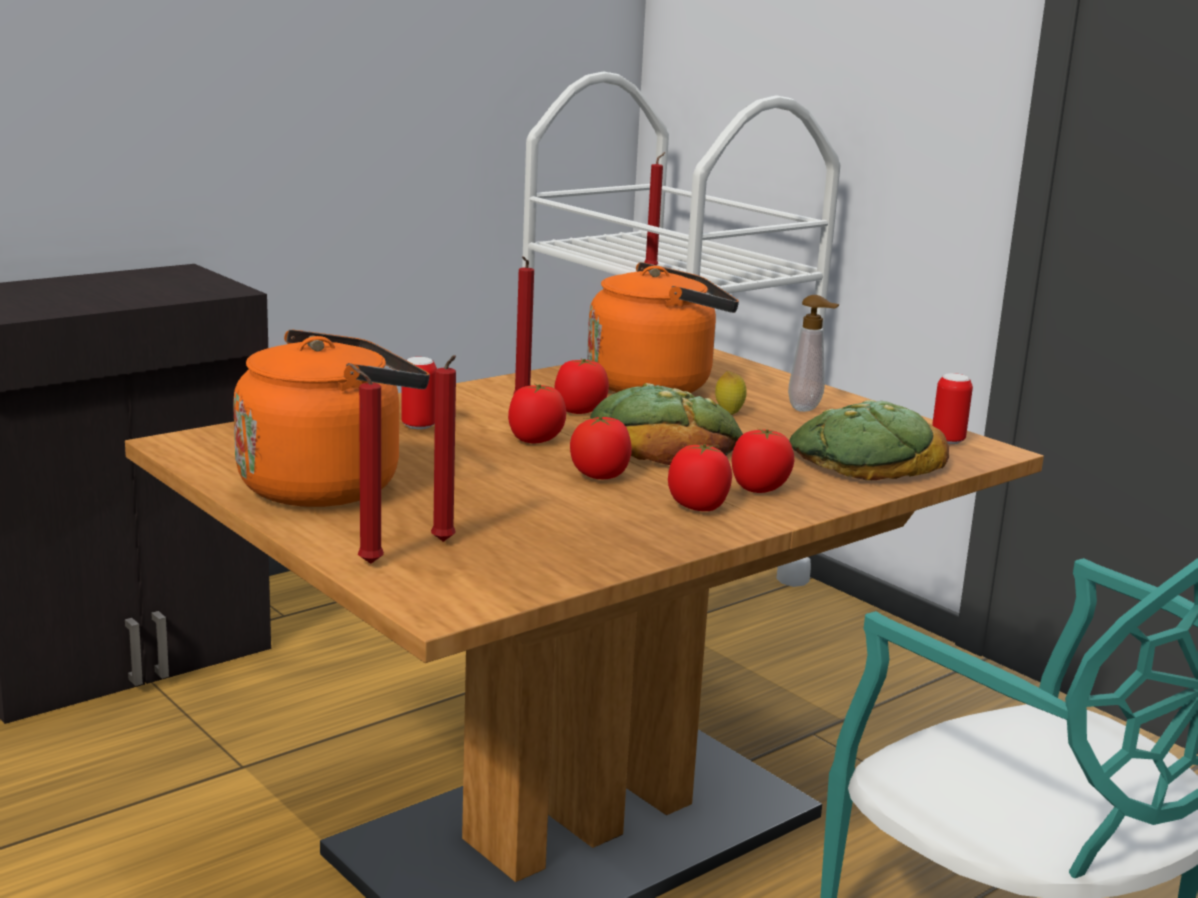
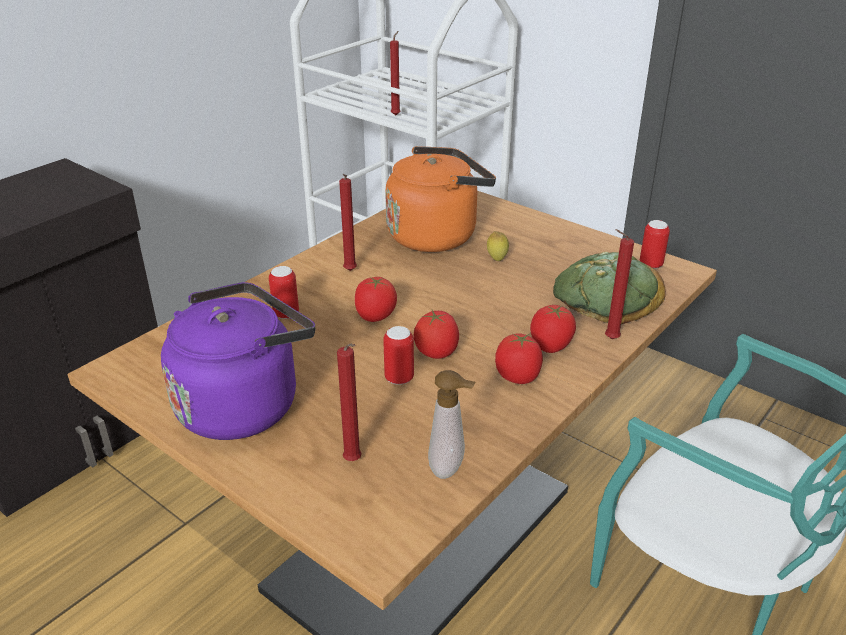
camera: 10 degrees left, 15 degrees up
orange kettle [233,330,430,507] -> purple kettle [161,282,315,440]
red candle [348,363,384,564] -> red candle moved to [605,229,634,339]
tomato [555,358,609,414] -> none
bread [590,383,743,465] -> none
soap dispenser [788,295,840,412] -> soap dispenser moved to [428,370,475,479]
none -> can [383,326,414,385]

